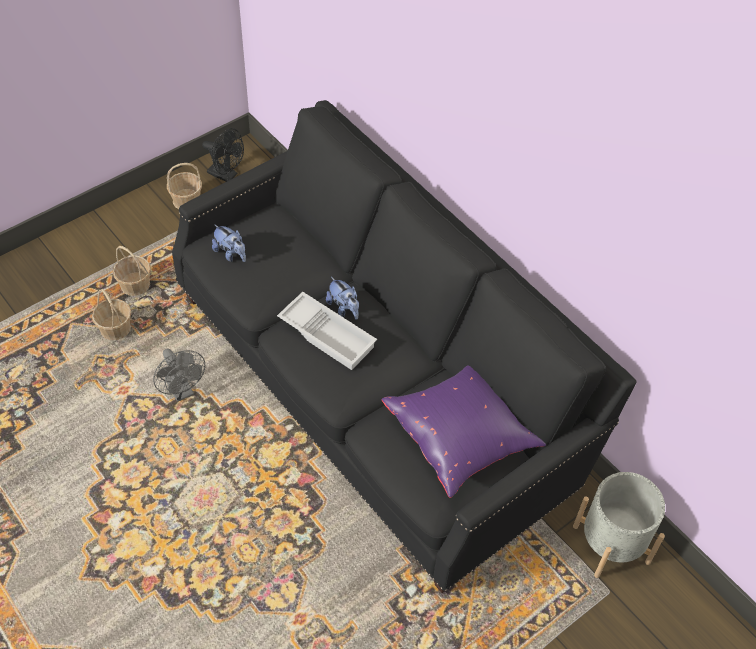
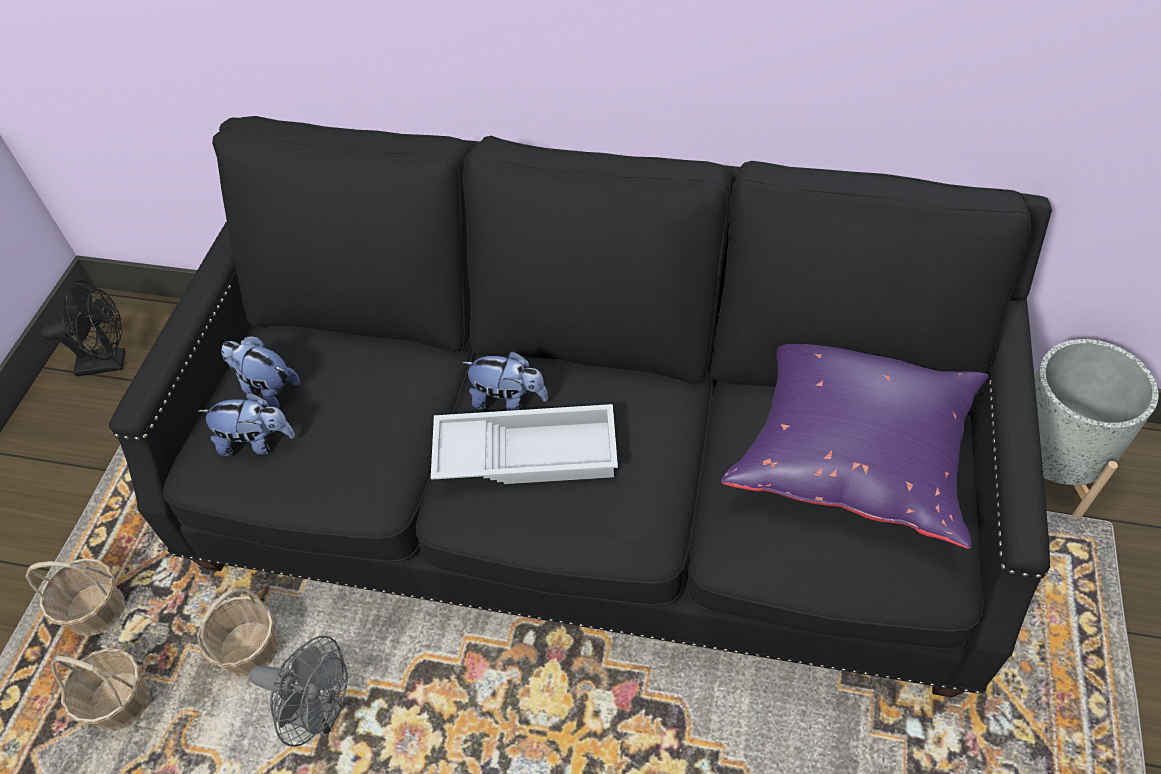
camera: 35 degrees left, 0 degrees up
basket [167,163,202,209] -> basket moved to [197,586,279,677]
none -> plush toy [221,336,300,408]

